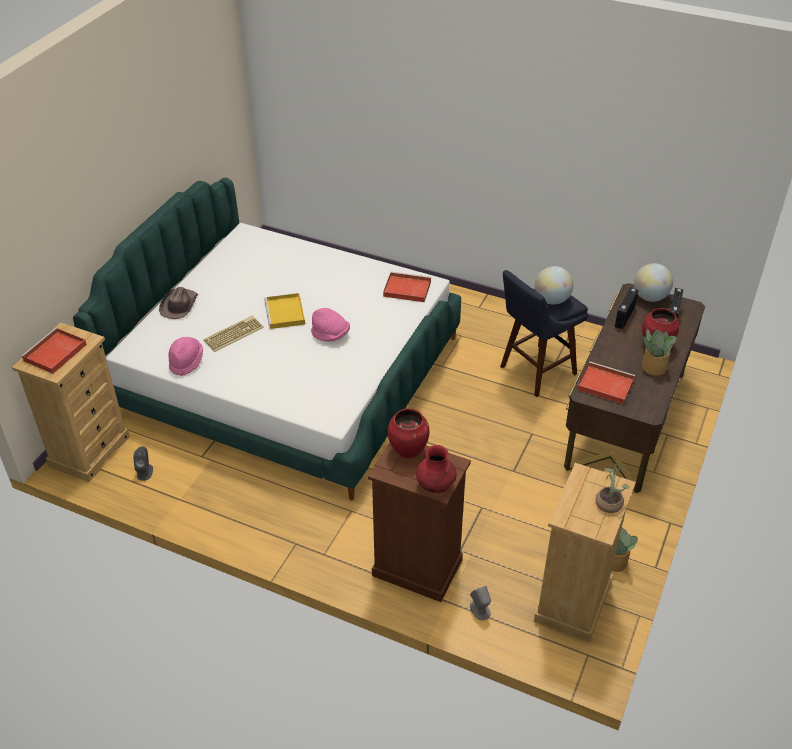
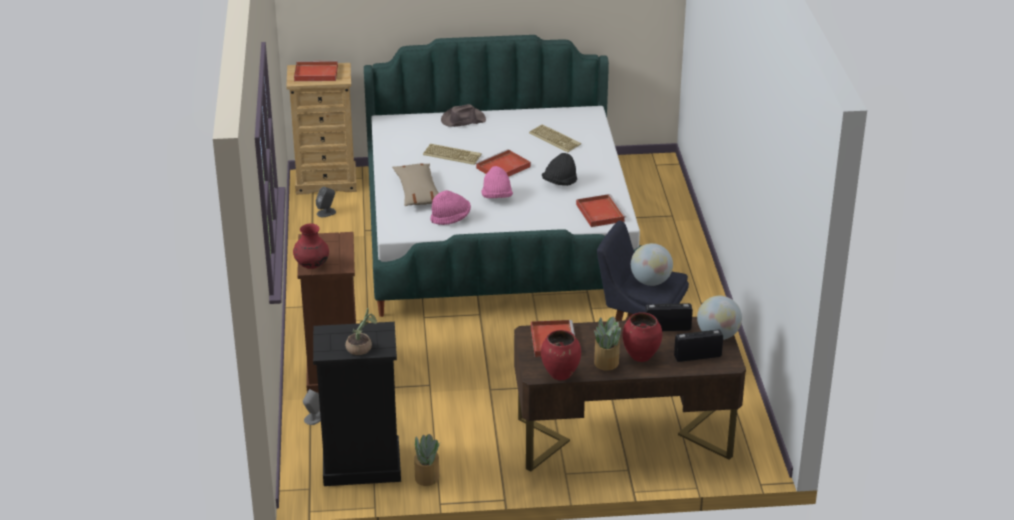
camera: 60 degrees right, 10 degrees down
pink hat [168,337,203,376] -> pink hat moved to [430,190,471,225]
yellow tray [264,293,305,329] -> red tray [475,149,531,177]
red vase [388,408,430,458] -> red vase moved to [541,330,581,380]
beige dresser [534,463,636,643] -> black dresser [313,322,401,486]
none -> beige pillow [392,164,439,206]
none -> keyboard [529,124,581,152]
none -> black hat [542,153,577,186]

